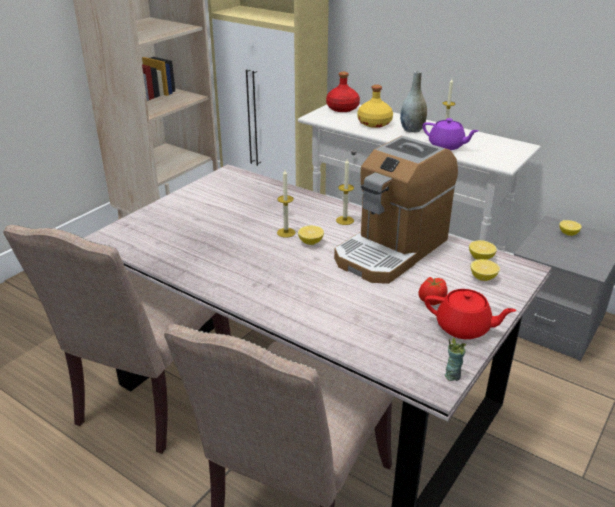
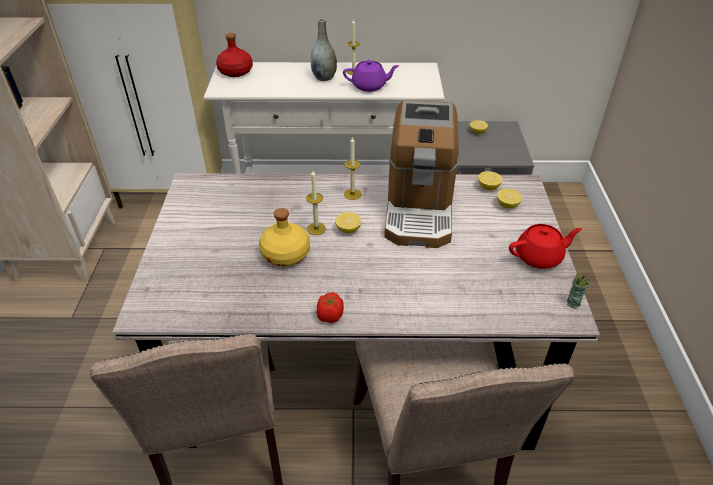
camera: 35 degrees left, 10 degrees up
yellow bottle [357,85,393,128] -> yellow bottle moved to [259,208,310,266]
tomato [418,277,448,305] -> tomato moved to [317,293,344,323]

